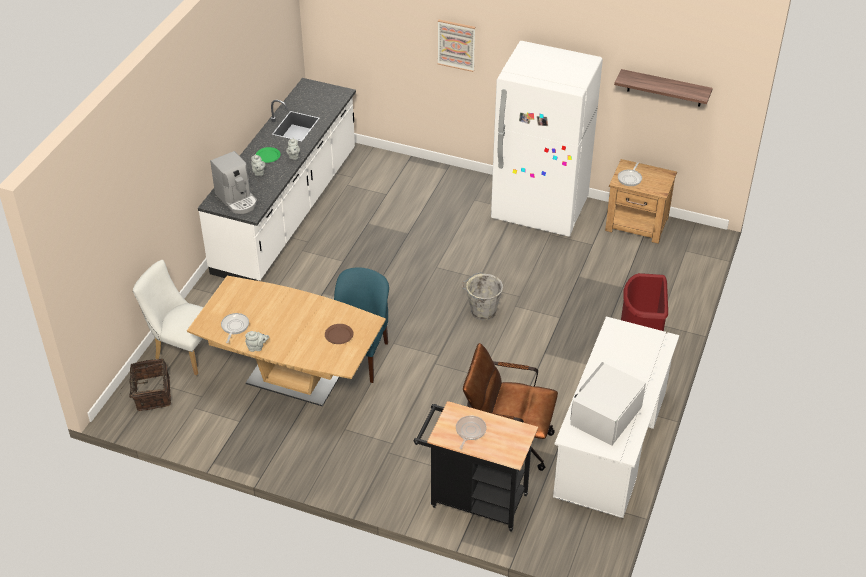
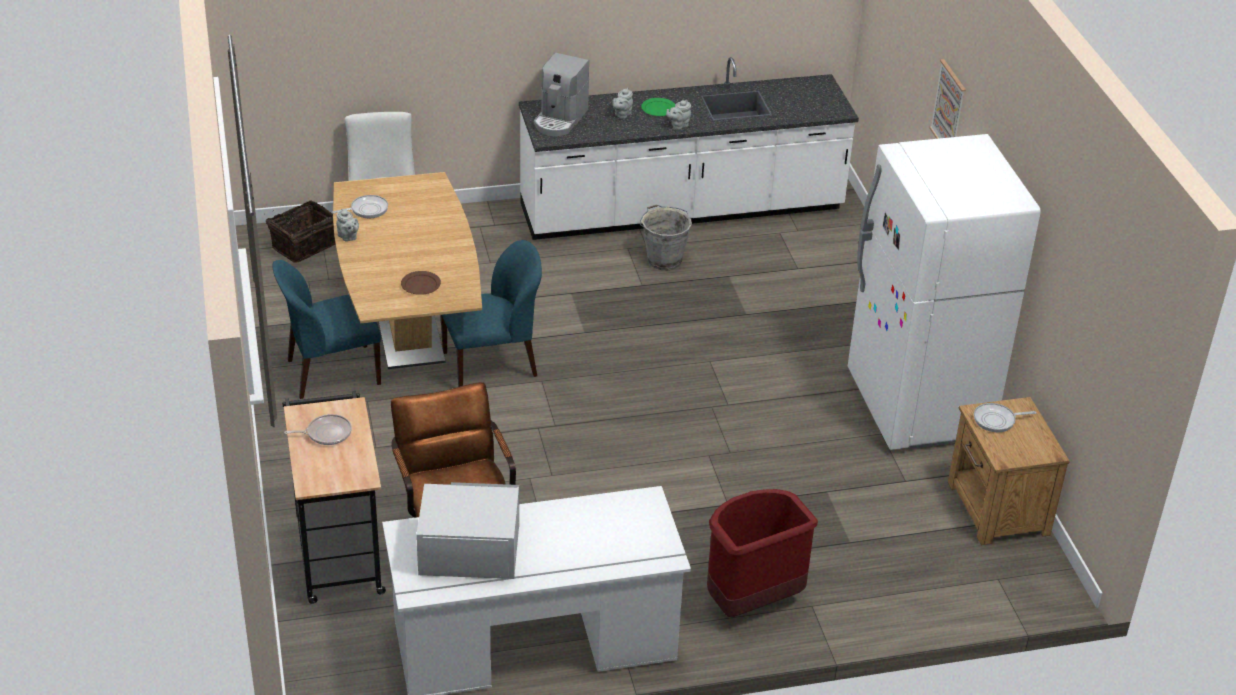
camera: 55 degrees right, 5 degrees down
grey bucket [462,272,503,320] -> grey bucket moved to [640,204,692,270]
shelf [614,69,713,107] -> none
none -> blue chair [273,260,381,399]

